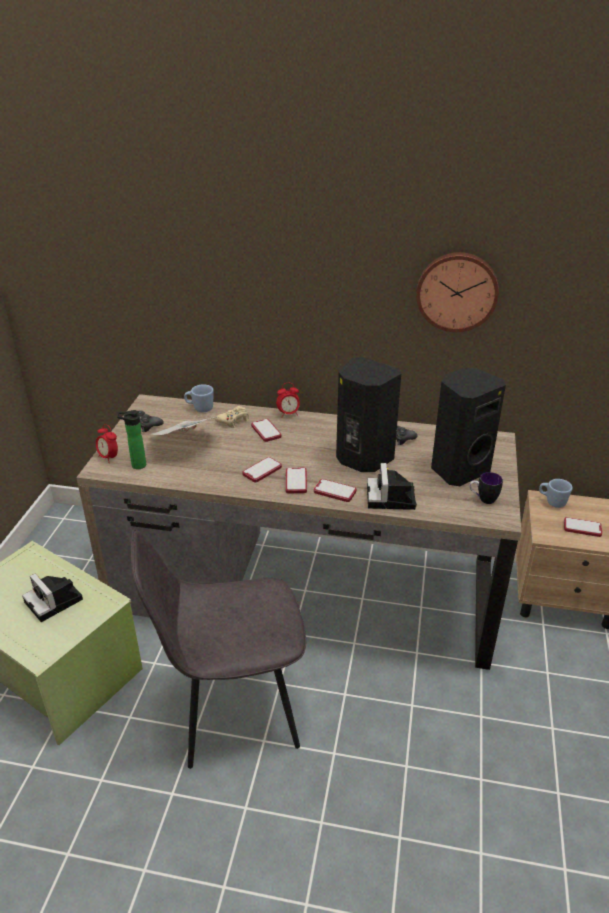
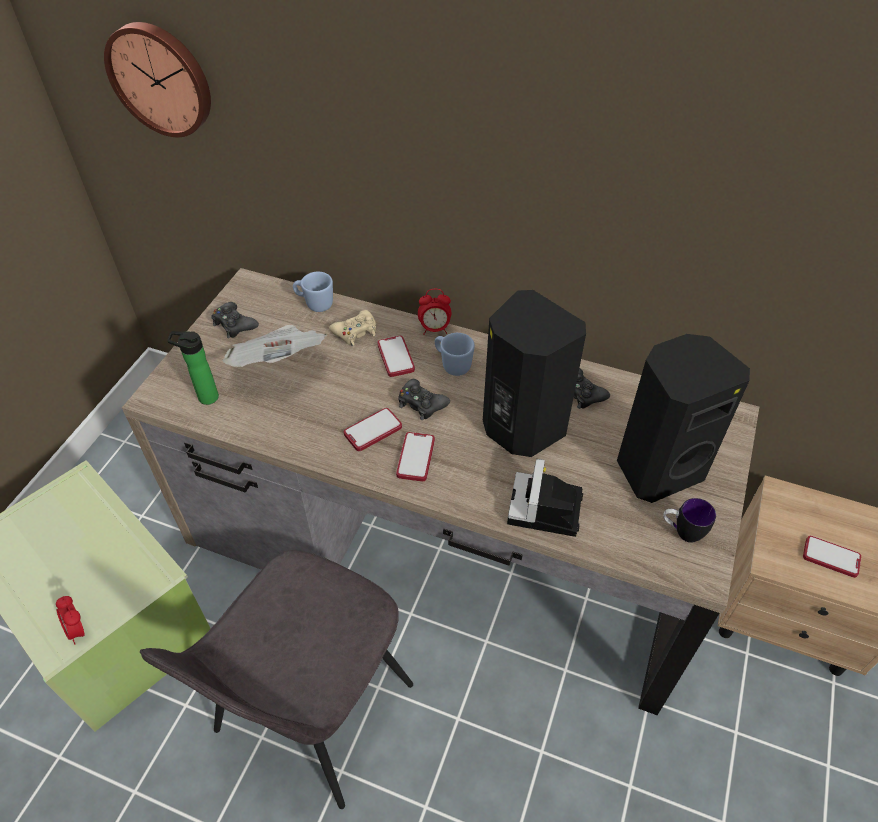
camera: 10 degrees right, 15 degrees up
camera [22,573,83,622] -> none
alarm clock [96,424,118,463] -> alarm clock moved to [56,596,85,645]
grey chair [130,529,306,769] -> grey chair turned 60 degrees counterclockwise [140,550,413,809]
phone [314,479,356,502] -> none
wall clock [416,252,499,332] -> wall clock moved to [104,22,211,137]
blue mug [539,479,573,508] -> blue mug moved to [435,333,475,376]
none -> black game controller [398,379,450,420]

